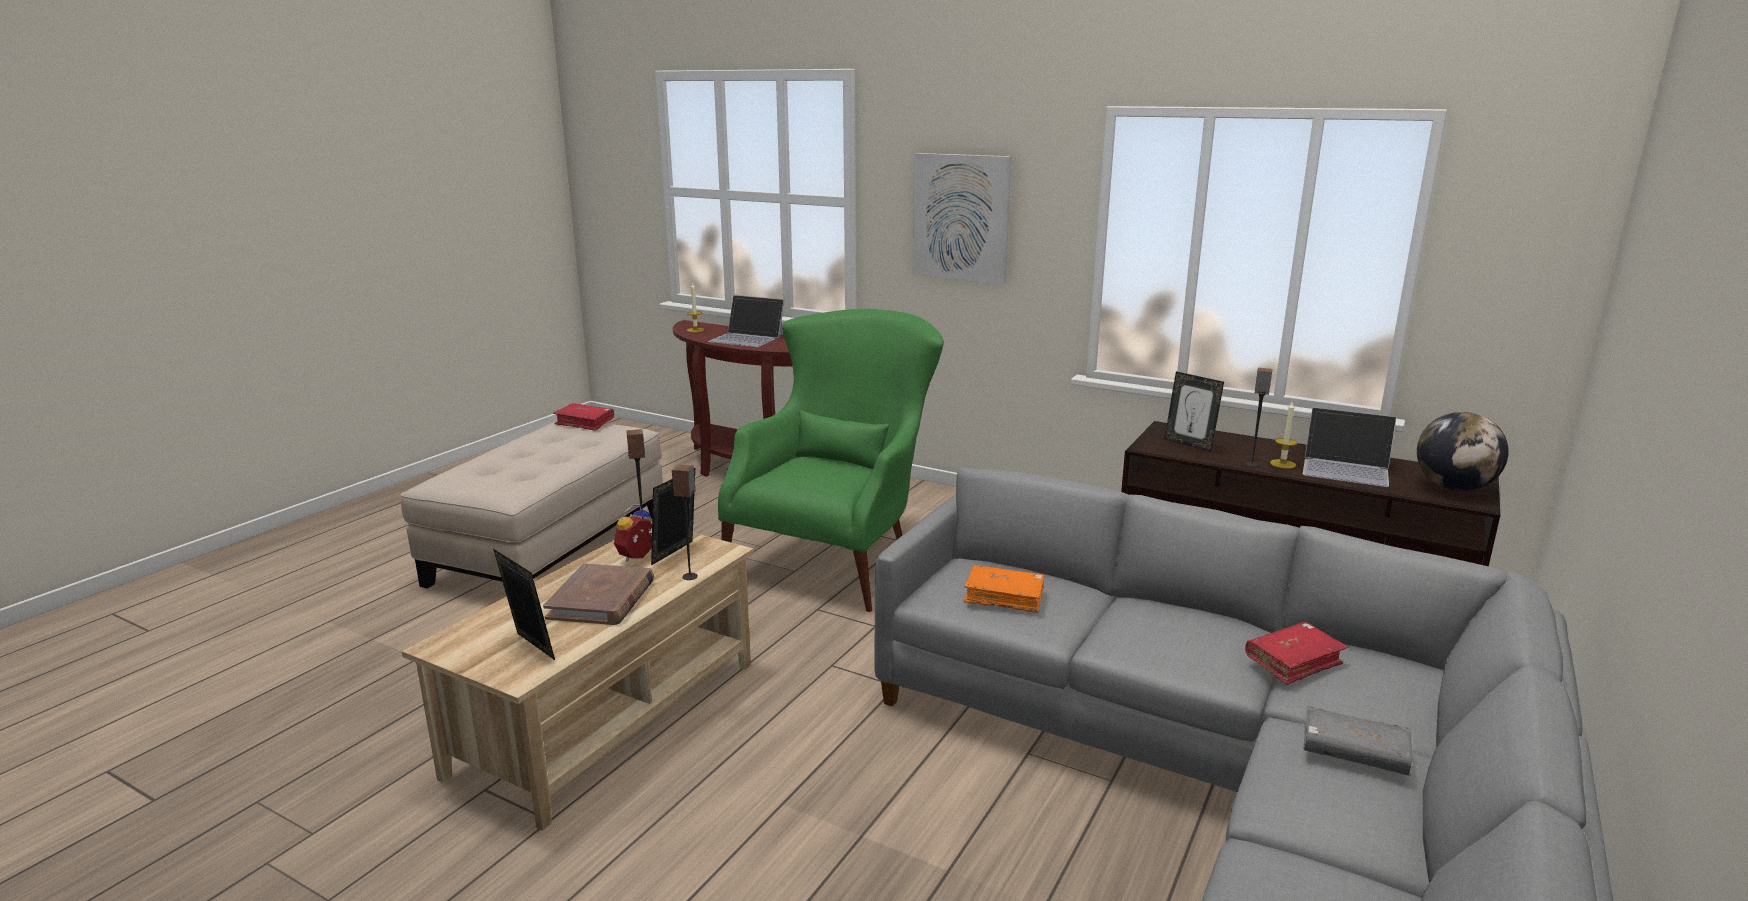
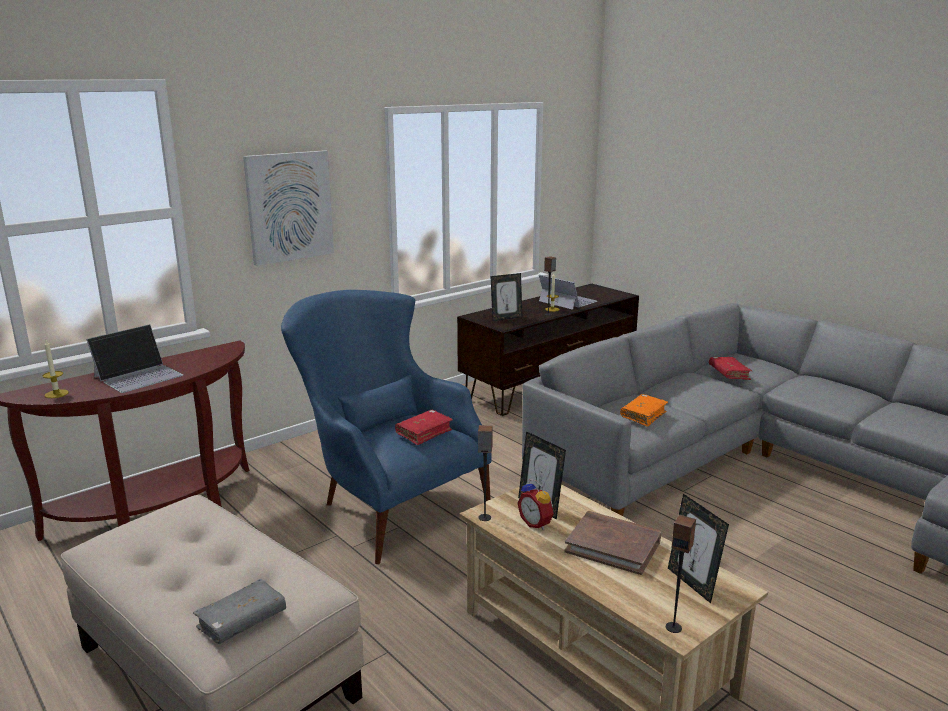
camera: 70 degrees left, 0 degrees up
picture frame [493,549,555,660] -> picture frame turned 90 degrees counterclockwise [668,494,729,603]
red book [553,403,614,431] -> red book moved to [395,410,453,445]
speaker [672,465,698,580] -> speaker moved to [666,515,696,633]
green armchair [718,309,944,612] -> blue armchair [281,290,492,564]
laptop [1303,407,1397,487] -> laptop turned 90 degrees counterclockwise [539,275,597,310]
grey book [1303,706,1413,775] -> grey book moved to [193,579,286,644]
globe [1417,412,1509,491] -> none

